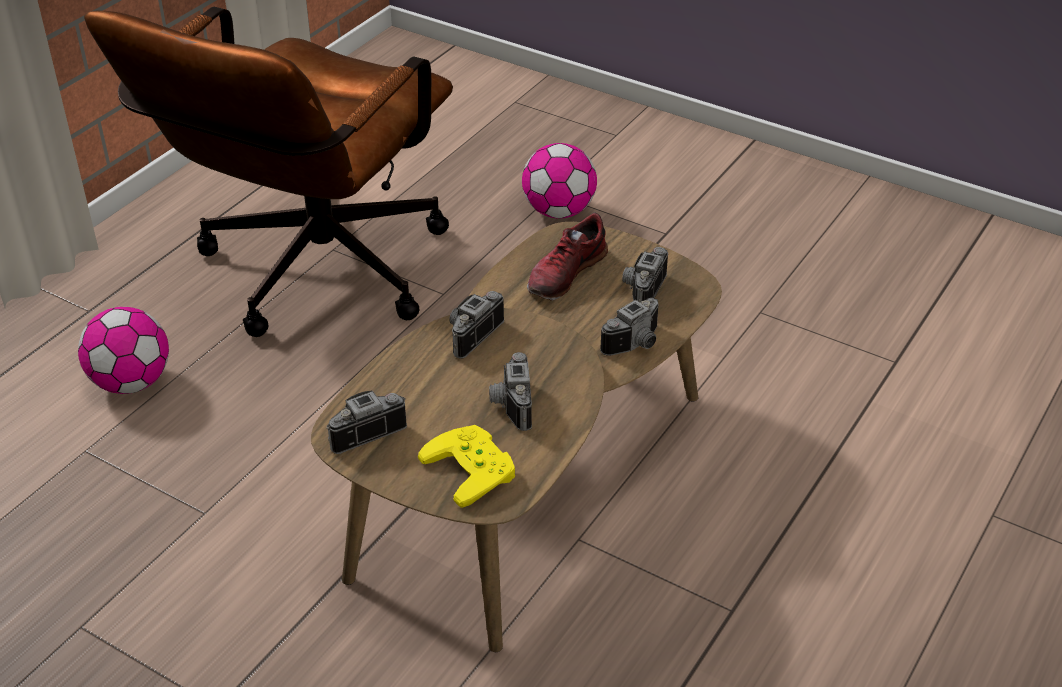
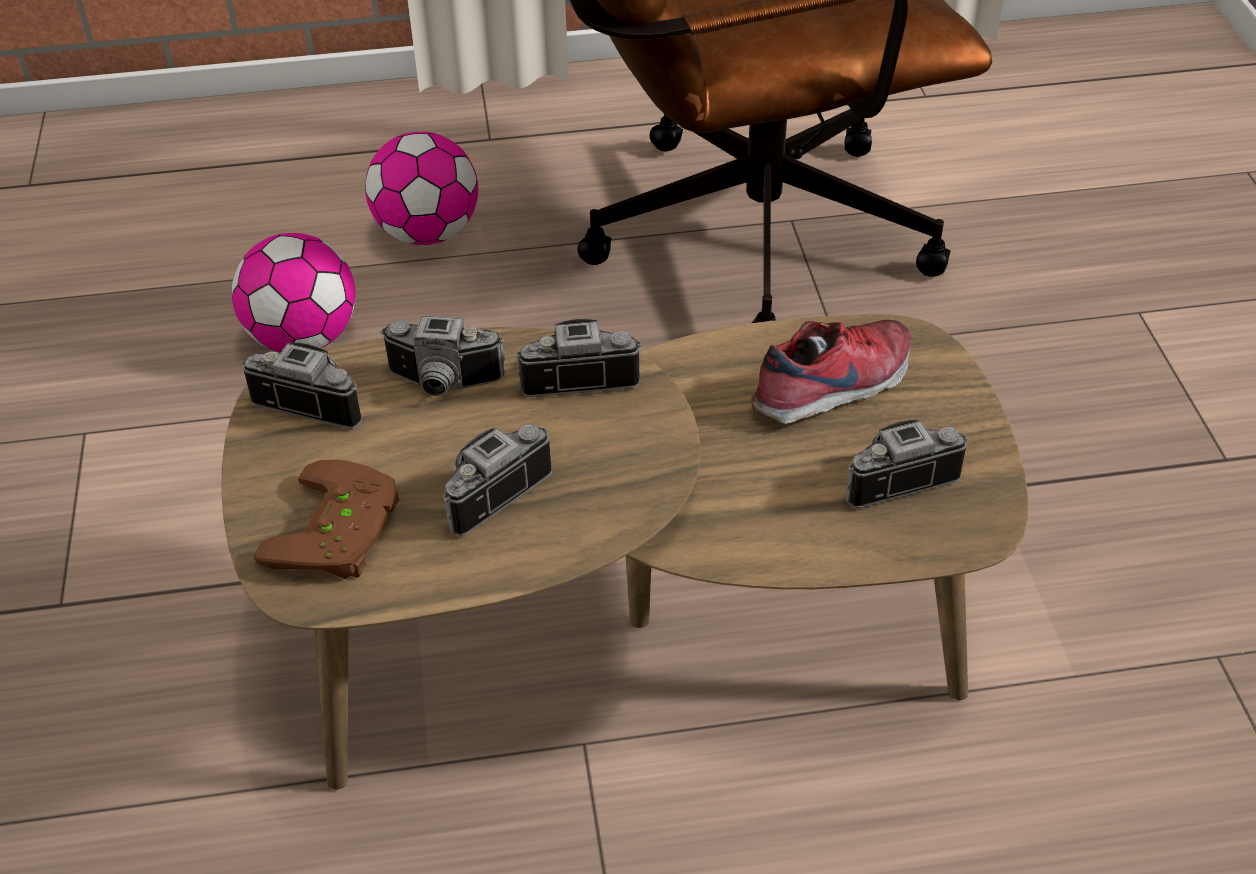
camera: 50 degrees right, 5 degrees up
yellow game controller [418,425,515,508] -> brown game controller [254,460,399,579]
football [522,143,597,219] -> football moved to [232,233,356,353]
shoe [527,213,608,301] -> shoe turned 150 degrees clockwise [751,320,911,424]
camera [600,298,659,356] -> camera moved to [380,315,505,396]

